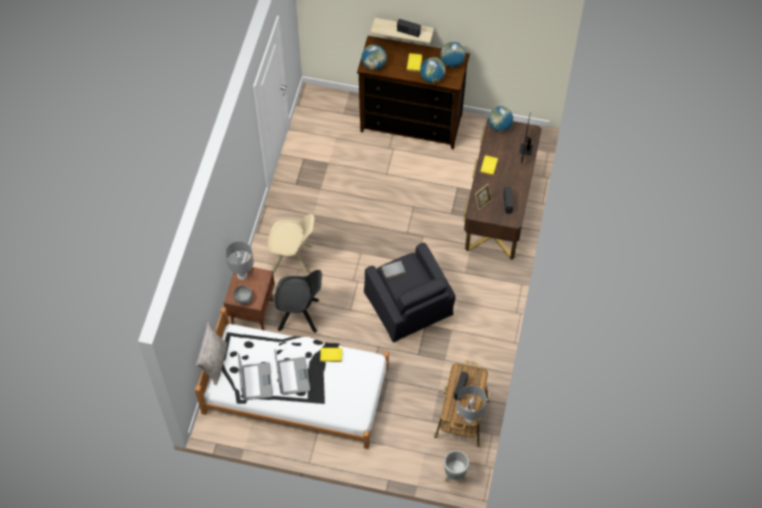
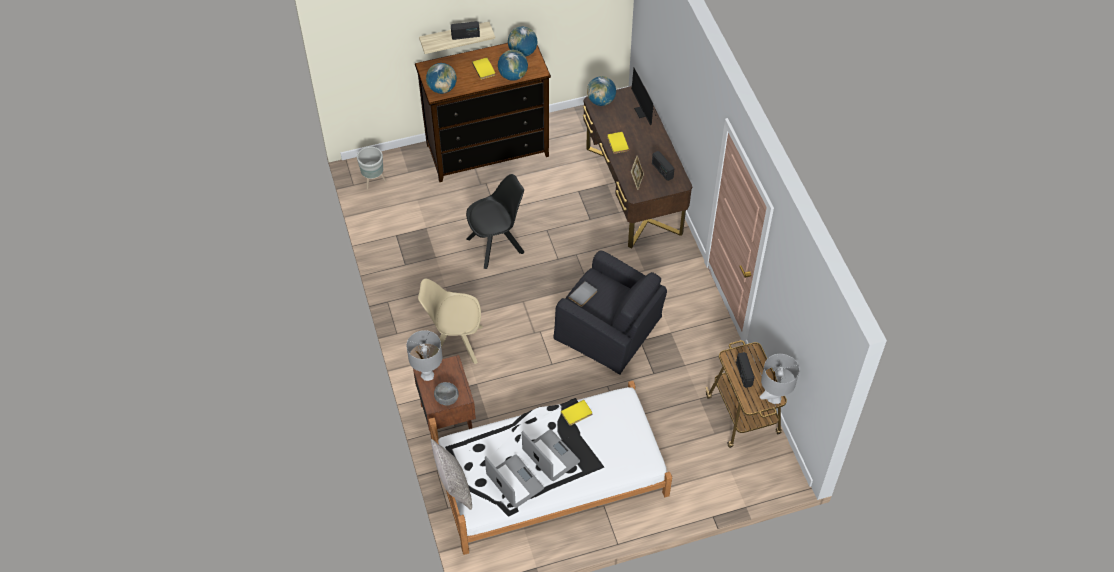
camera: 30 degrees left, 5 degrees down
beige chair [268,214,315,276] -> beige chair turned 150 degrees counterclockwise [418,278,483,364]
black chair [275,270,322,333] -> black chair moved to [466,174,524,269]
grey planter [444,450,469,482] -> grey planter moved to [357,147,386,189]

